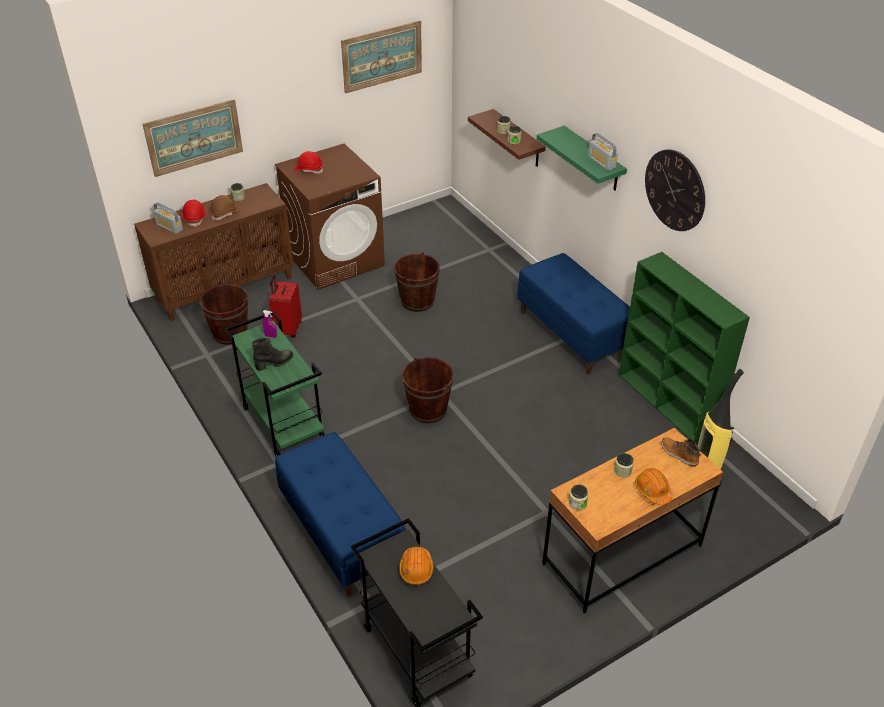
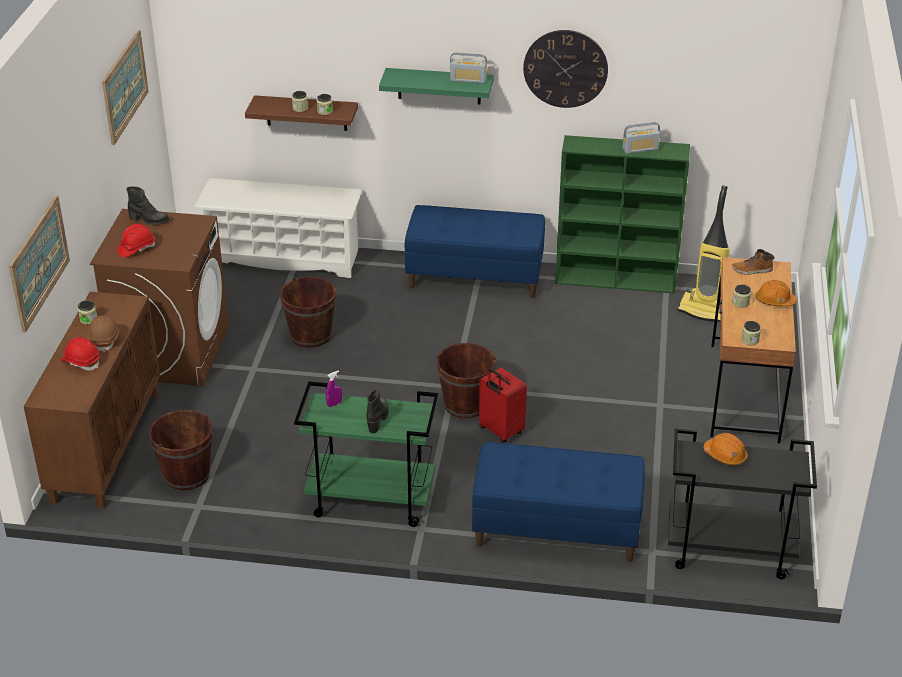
camera: 50 degrees left, 5 degrees down
radio [153,202,183,234] -> radio moved to [623,122,660,154]
red suitcase [269,275,302,338] -> red suitcase moved to [479,367,527,443]
none -> black boot [126,186,170,225]
none -> white shoe rack [194,178,362,278]

